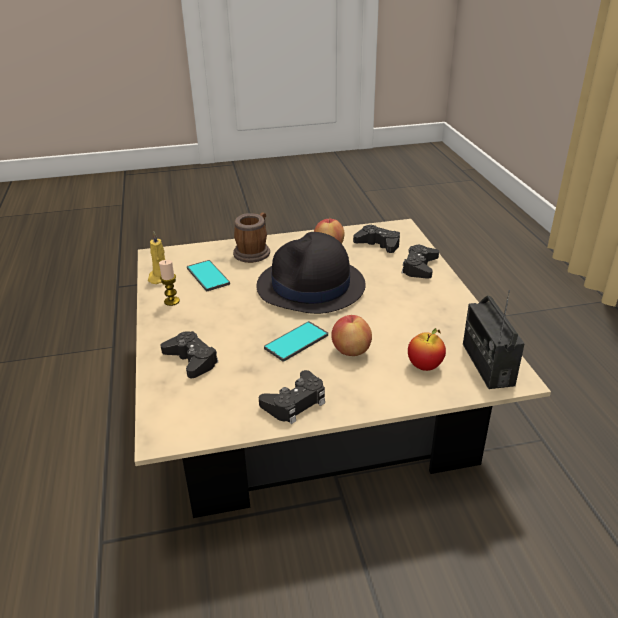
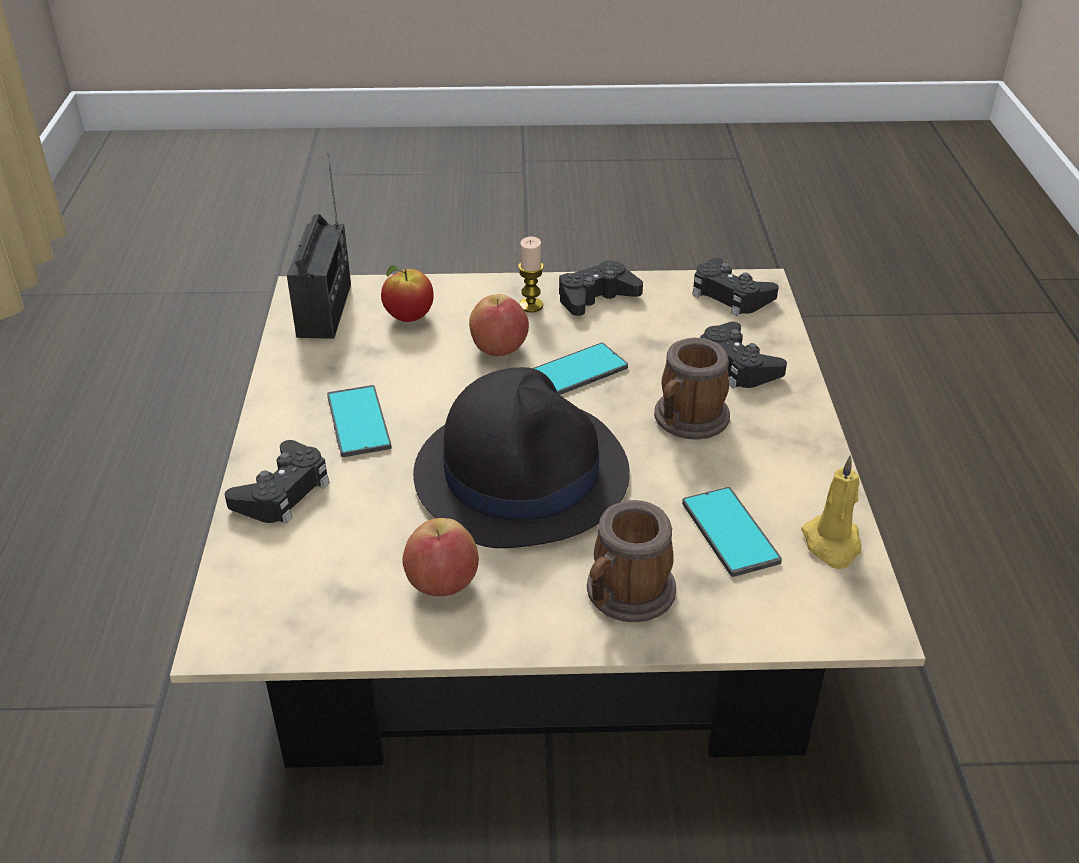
camera: 170 degrees left, 5 degrees up
candle [159,260,180,306] -> candle moved to [518,237,544,312]
black game controller [353,225,400,253] -> black game controller moved to [692,258,779,316]
none -> phone [327,385,392,457]
none -> mug [654,338,730,440]

